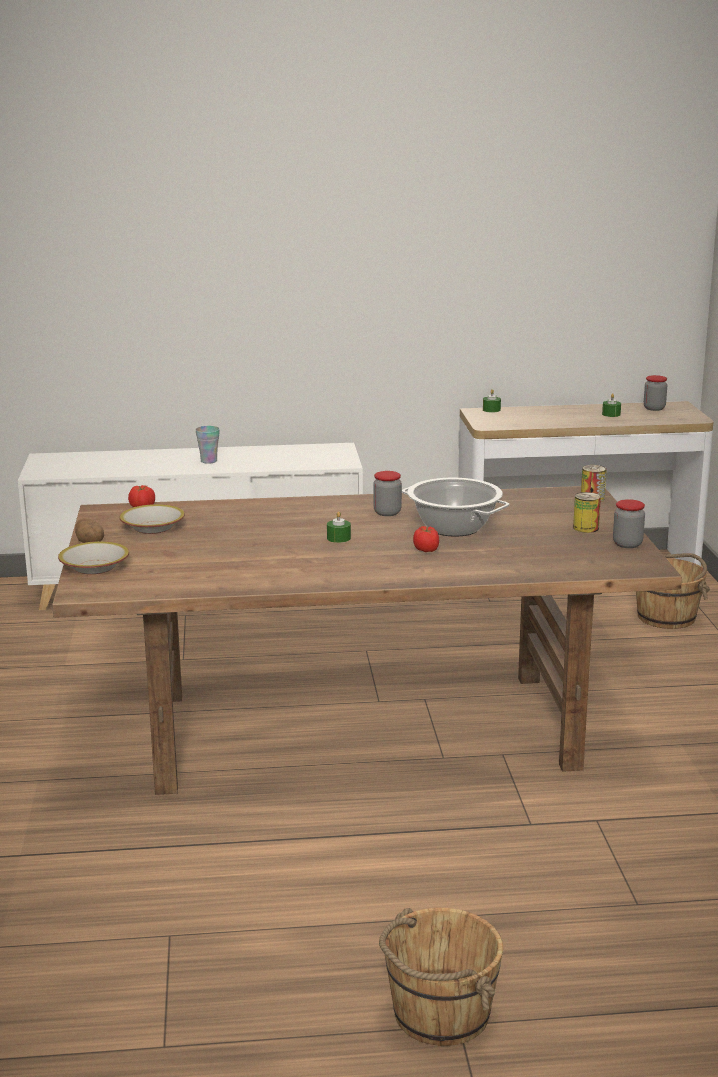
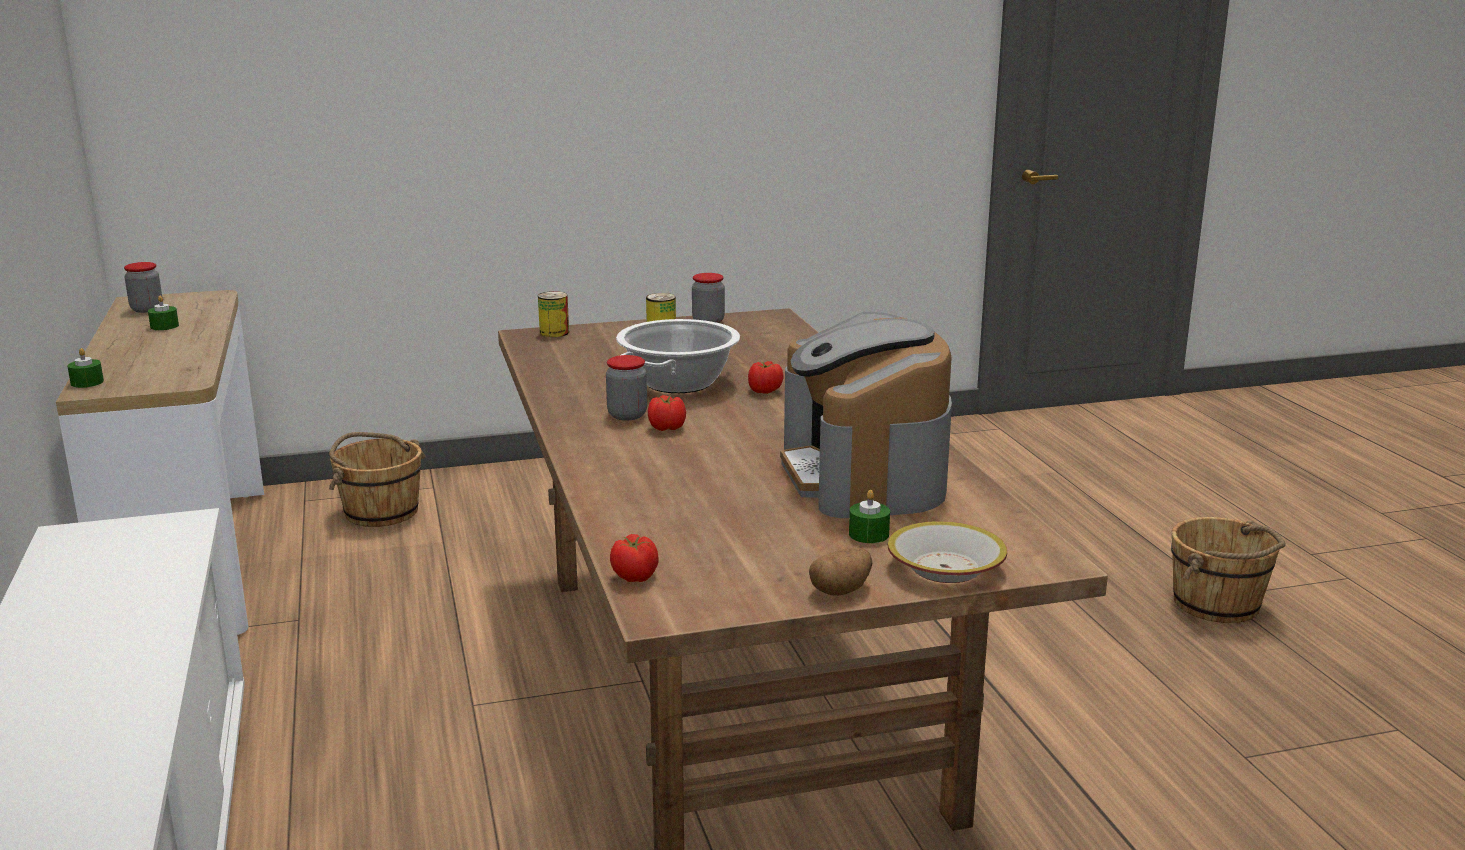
camera: 100 degrees left, 0 degrees up
bowl [120,504,185,534] -> none
cup [195,426,220,464] -> none
green candle [327,511,351,543] -> green candle moved to [849,490,890,543]
none -> tomato [648,395,686,431]
none -> coffee machine [780,312,952,518]

